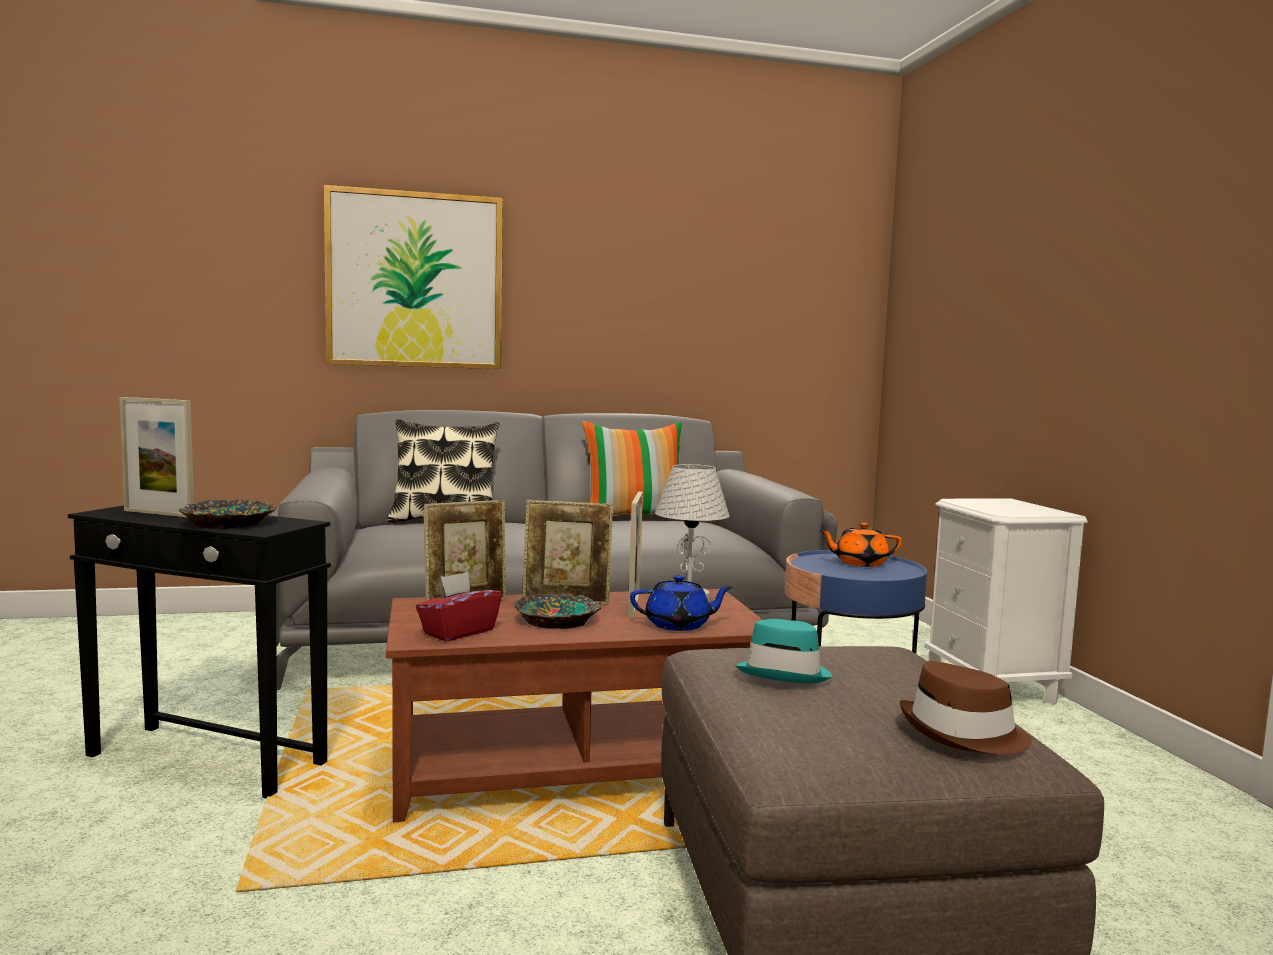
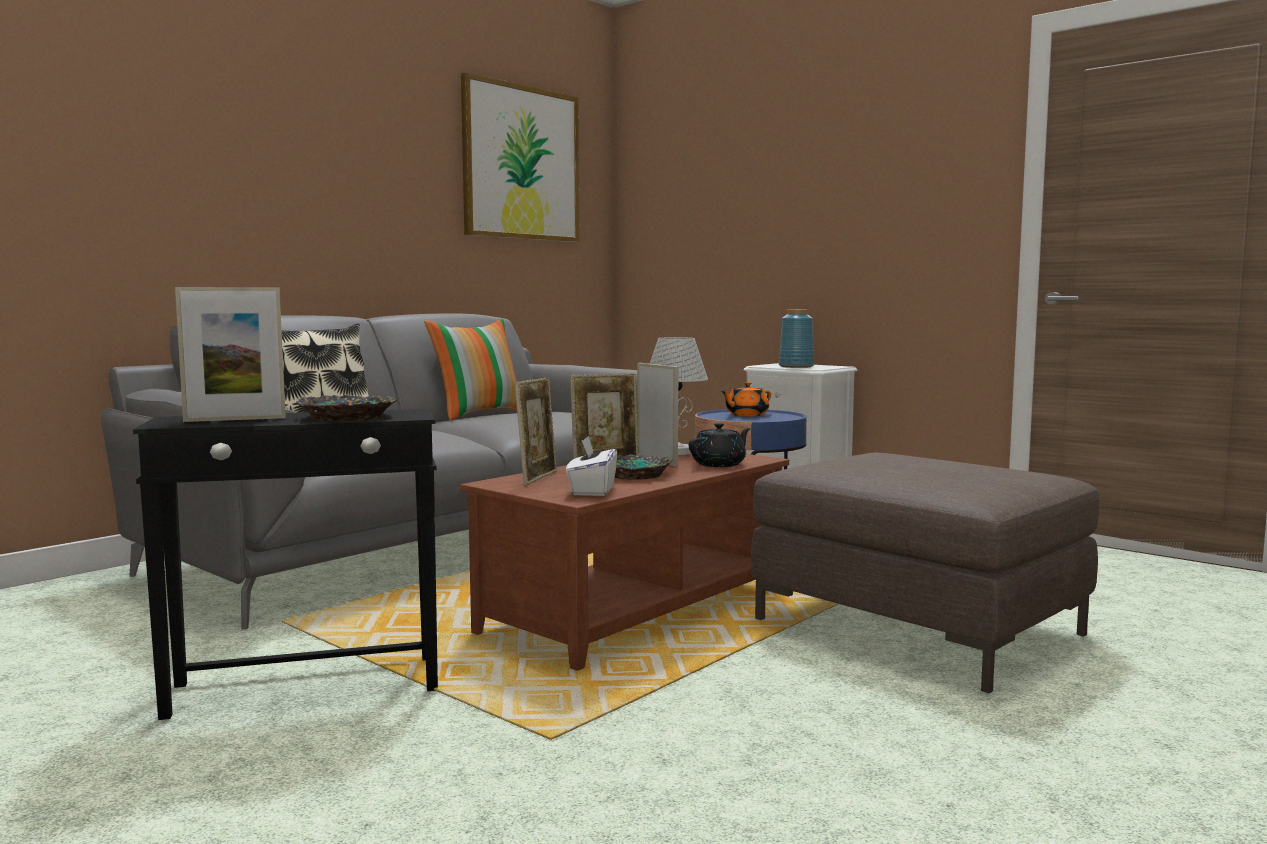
camera: 35 degrees left, 0 degrees up
picture [324,185,503,369] -> picture moved to [461,72,580,242]
red tissue box [416,572,502,641] -> white tissue box [566,436,617,496]
blue teapot [630,575,733,631] -> black teapot [689,423,751,467]
turquoise hat [735,619,832,684] -> none
brown hat [900,661,1032,754] -> none
none -> blue vase [779,309,814,368]

